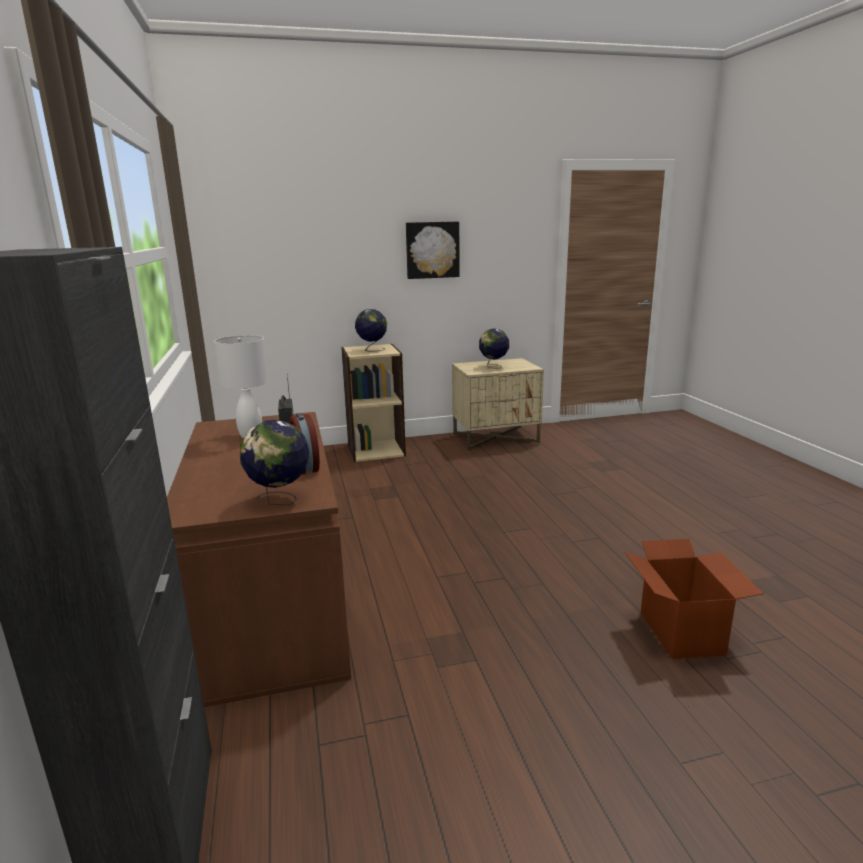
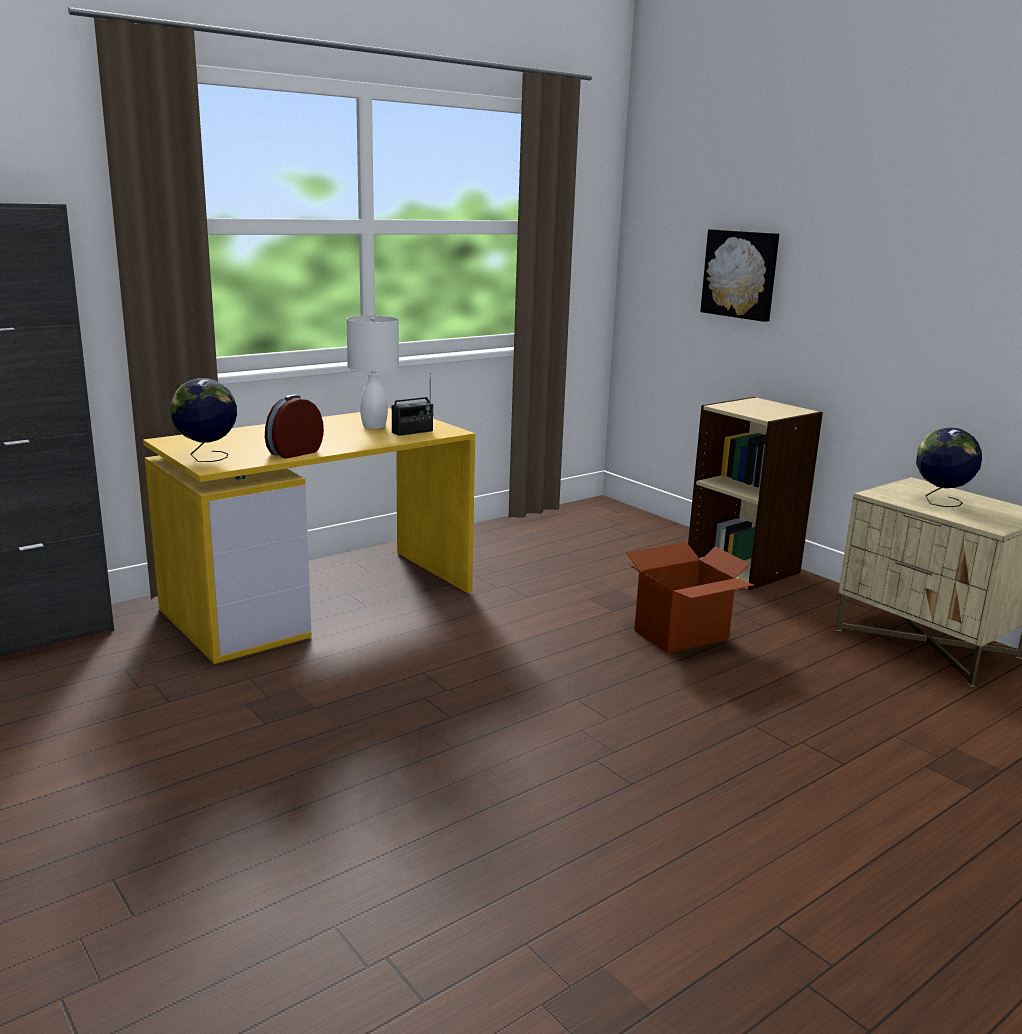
camera: 65 degrees right, 0 degrees up
brown desk [167,412,351,707] -> yellow desk [143,408,475,664]
globe [355,309,387,352] -> none
picture [406,222,460,279] -> picture moved to [700,229,779,322]
cardboard box [625,539,764,659] -> cardboard box moved to [626,542,754,653]

